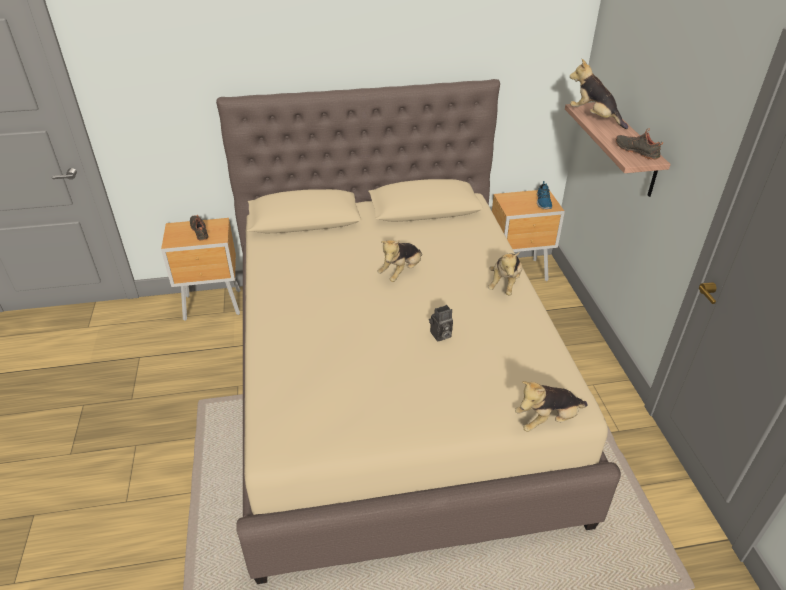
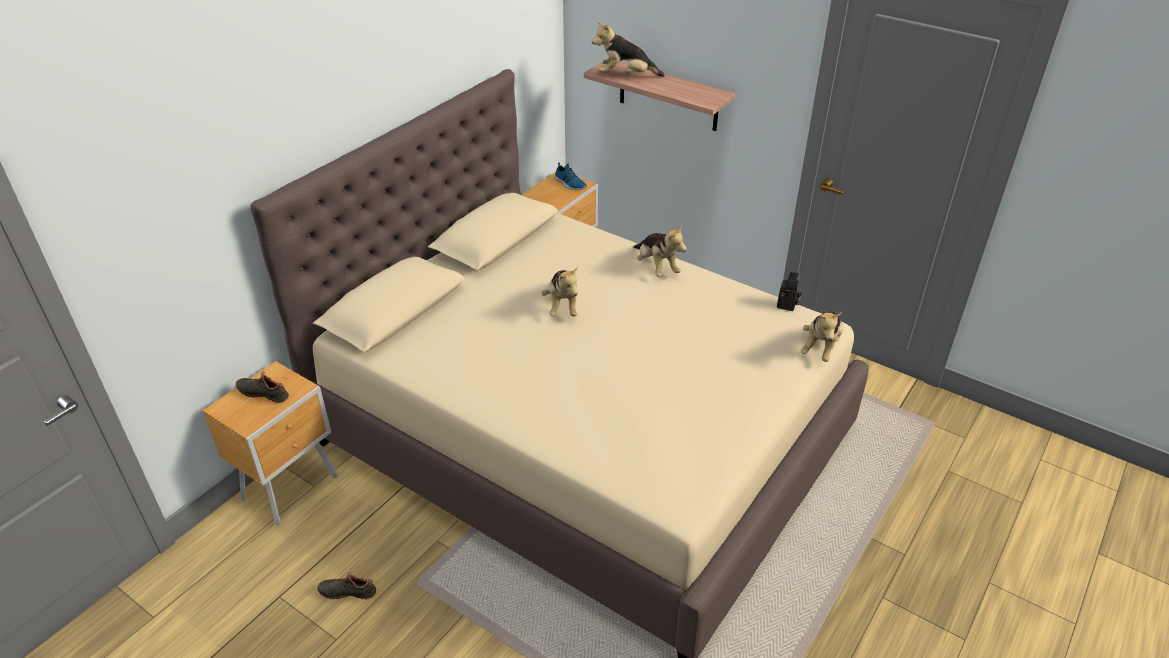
camera: 45 degrees left, 0 degrees up
camera [429,305,453,341] -> camera moved to [777,272,802,311]
black shoe [615,128,663,160] -> black shoe moved to [317,572,376,600]

